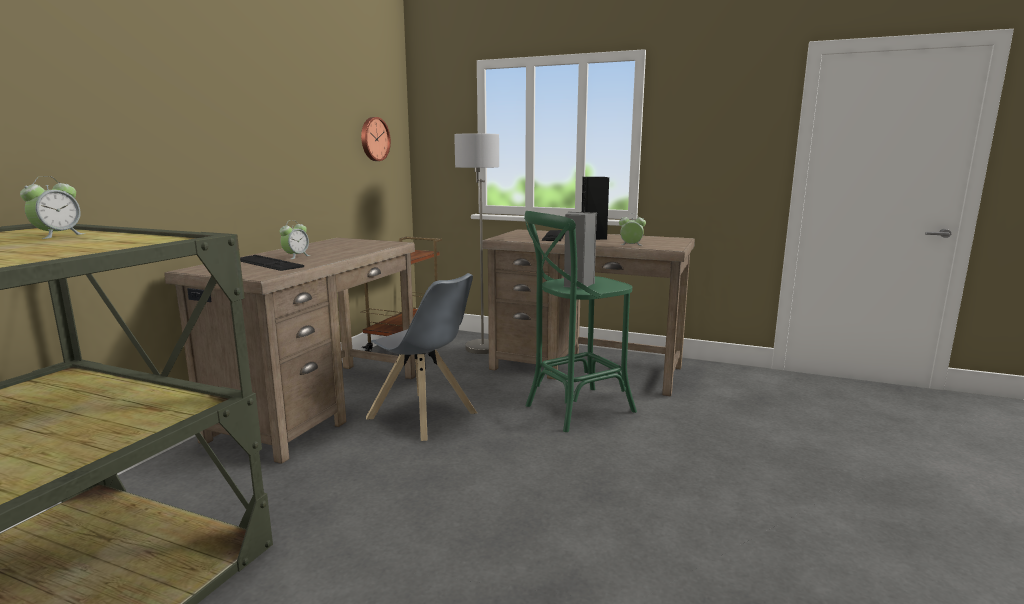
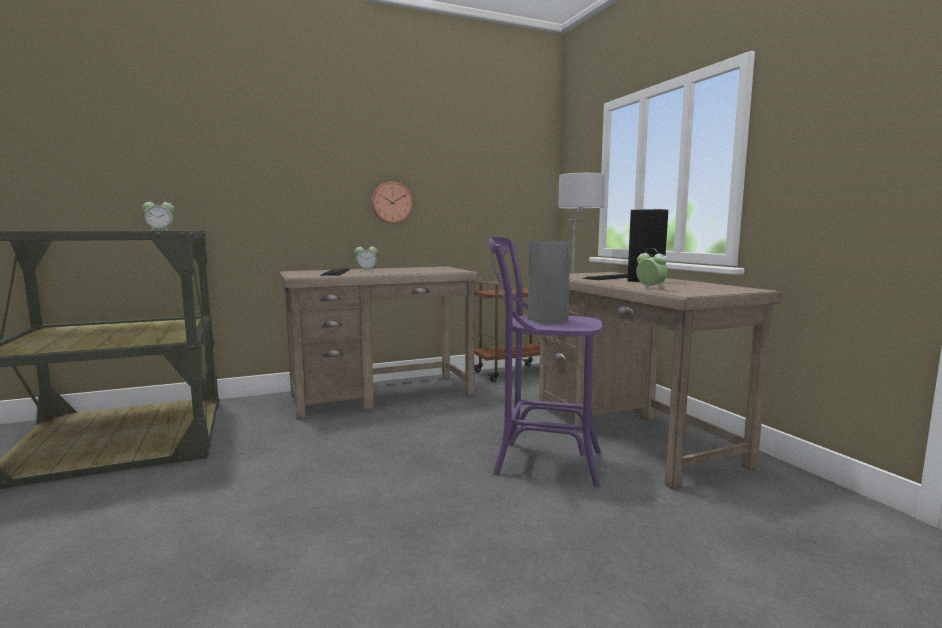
camera: 45 degrees right, 5 degrees down
wall clock [361,117,391,161] -> wall clock moved to [371,182,413,223]
grey chair [366,273,477,441] -> none
green stool [524,211,637,432] -> purple stool [488,237,602,487]

